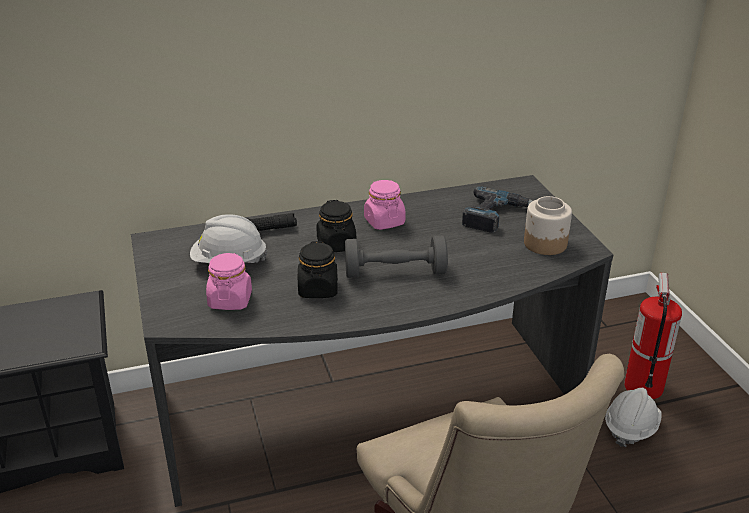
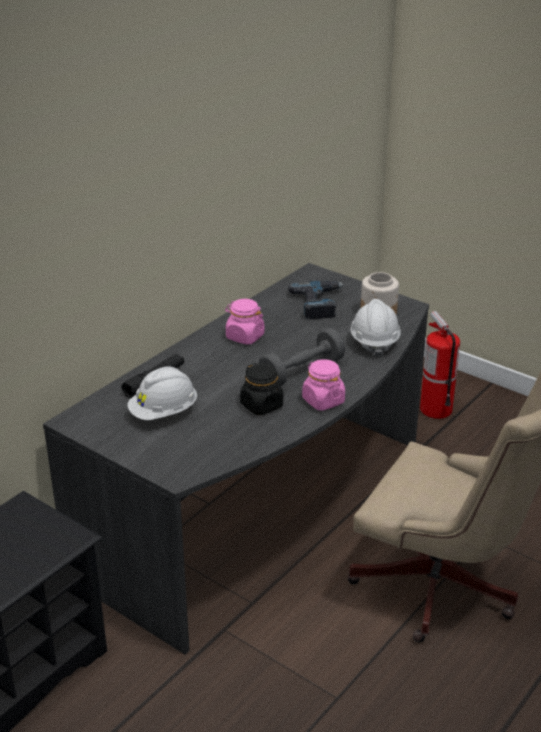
camera: 35 degrees left, 0 degrees up
pink jar [206,253,252,310] -> pink jar moved to [302,359,345,411]
black jar [317,200,356,252] -> none
white hard hat [605,388,662,447] -> white hard hat moved to [350,299,401,357]

